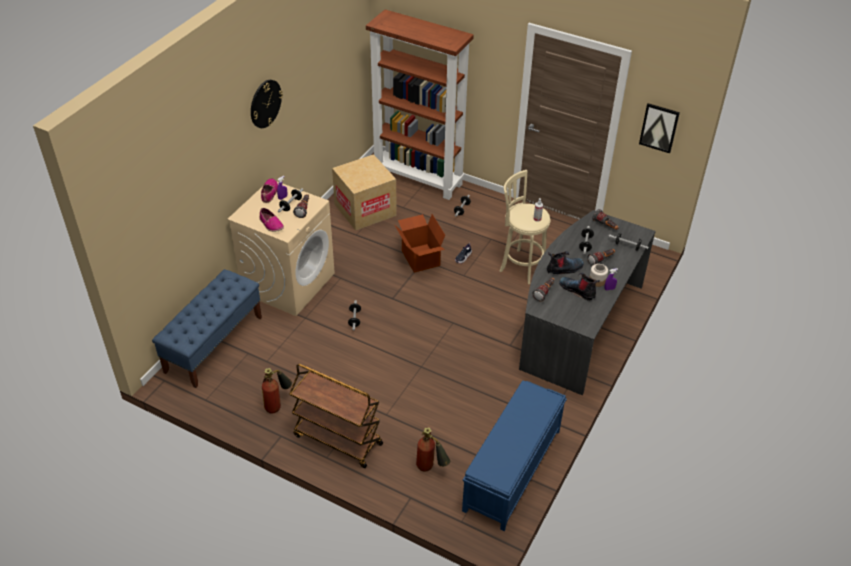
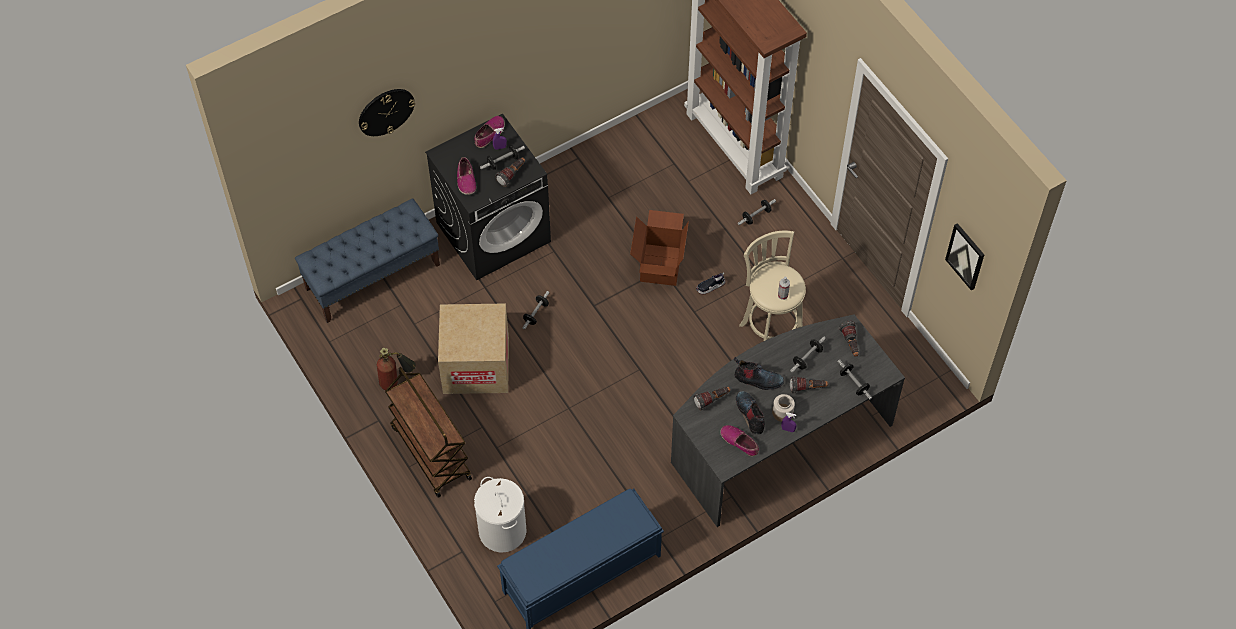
camera: 30 degrees right, 15 degrees up
beige washing machine [227,182,335,316] -> black washing machine [425,113,551,280]
wall clock [251,80,283,128] -> wall clock moved to [359,89,415,136]
cardboard box [332,154,397,230] -> cardboard box moved to [438,303,509,394]
fire extinguisher [416,427,450,472] -> white laundry basket [474,477,527,552]
none -> shoe [720,425,759,457]

